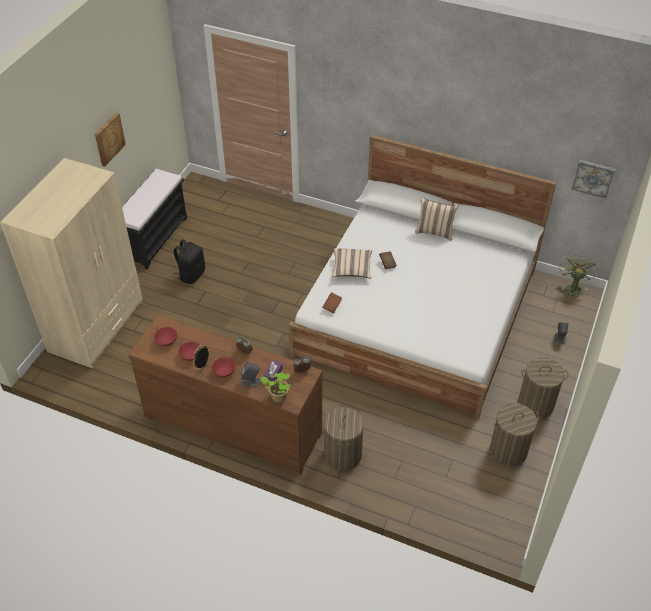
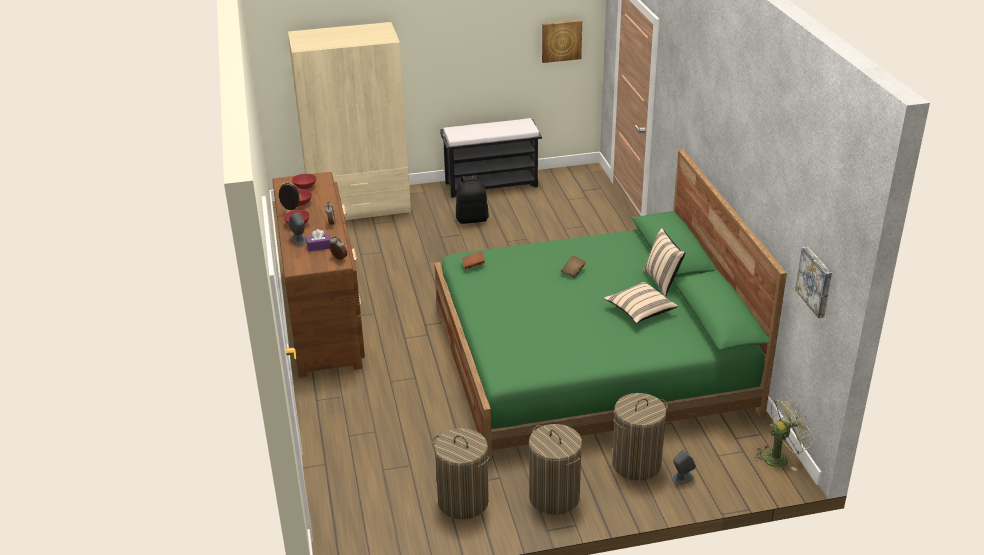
camera: 55 degrees right, 15 degrees down
picture [95,112,126,167] -> picture moved to [542,20,582,63]
potted plant [260,372,291,402] -> none
white bed [289,135,557,419] -> green bed [434,149,787,462]
laundry basket [324,405,364,471] -> laundry basket moved to [612,393,668,481]
beige pillow [331,248,372,279] -> beige pillow moved to [604,282,678,323]

